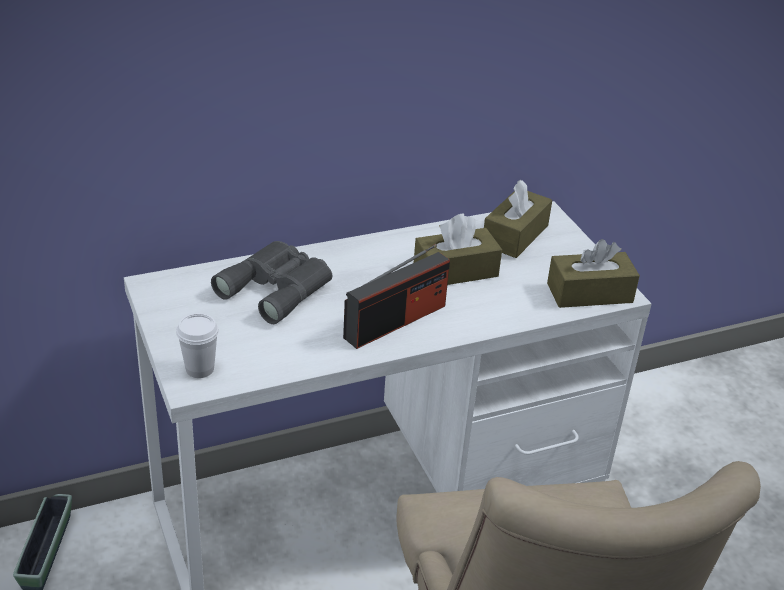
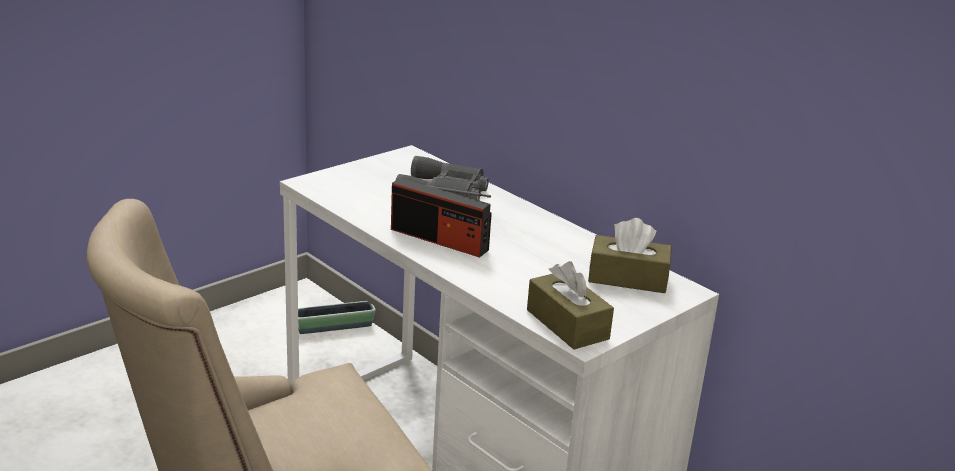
camera: 70 degrees right, 10 degrees down
white cup [176,313,219,378] -> none
brown tissue box [414,214,502,285] -> none

